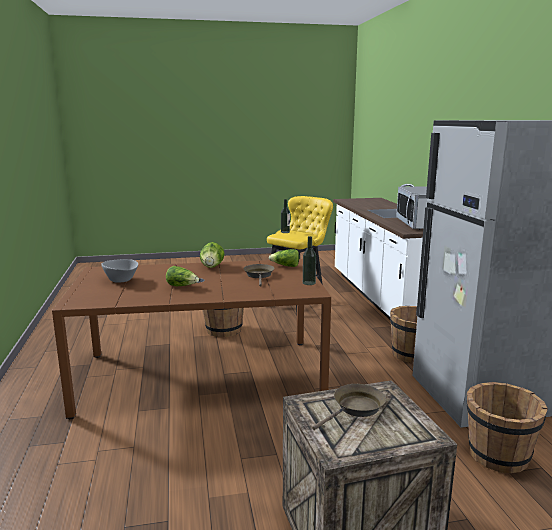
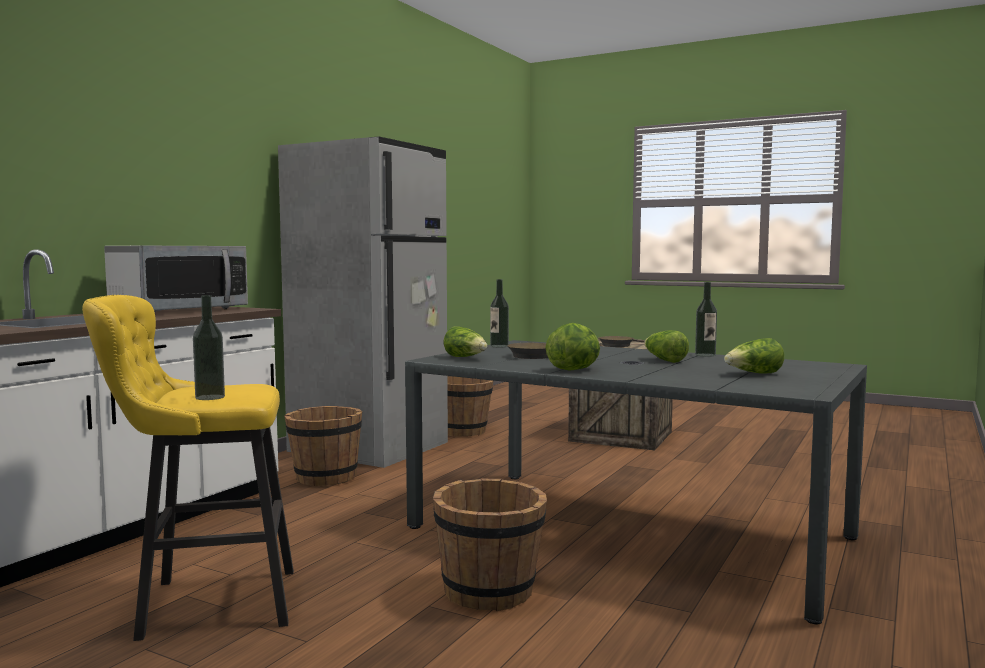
camera: 140 degrees left, 10 degrees down
brown dining table [52,259,331,419] -> grey dining table [405,340,867,624]
grey bowl [101,259,138,283] -> lettuce [724,338,784,373]
none -> bottle [695,282,717,357]

